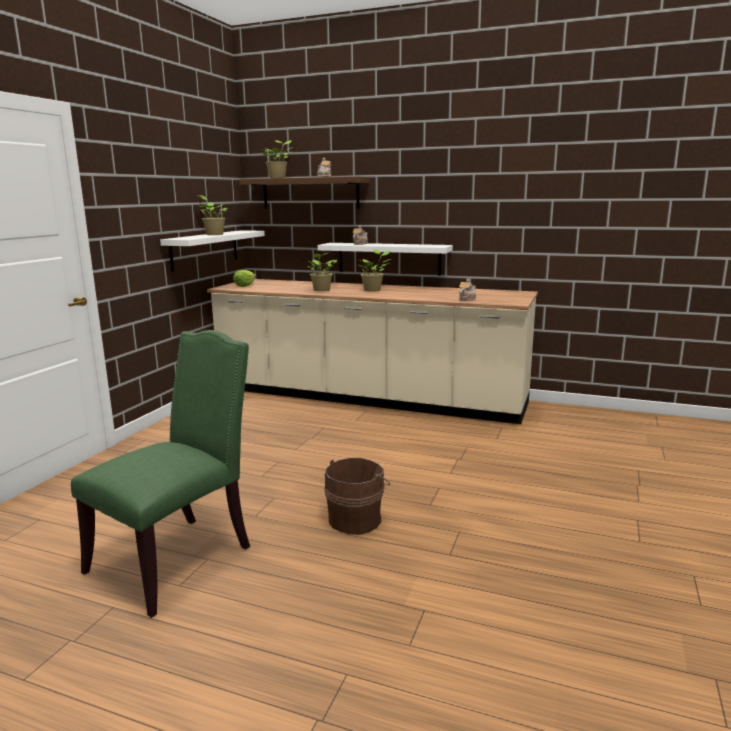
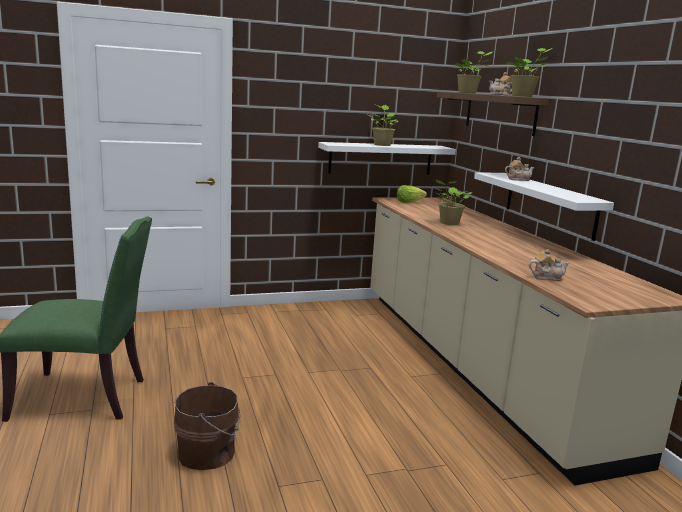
camera: 50 degrees right, 0 degrees up
potted plant [359,250,391,292] -> potted plant moved to [506,48,553,97]

